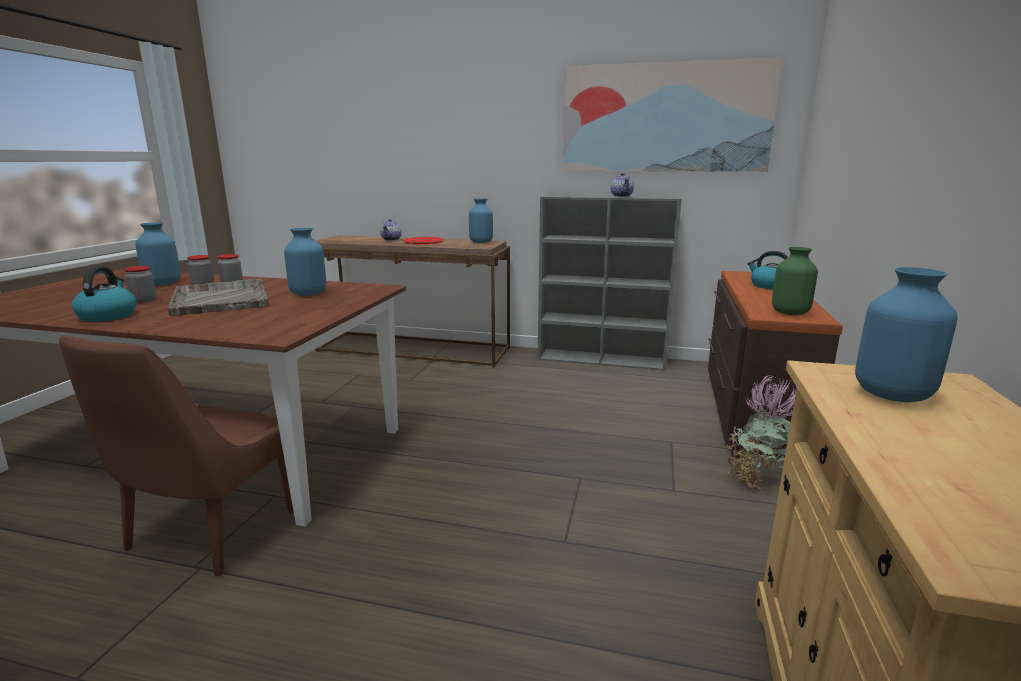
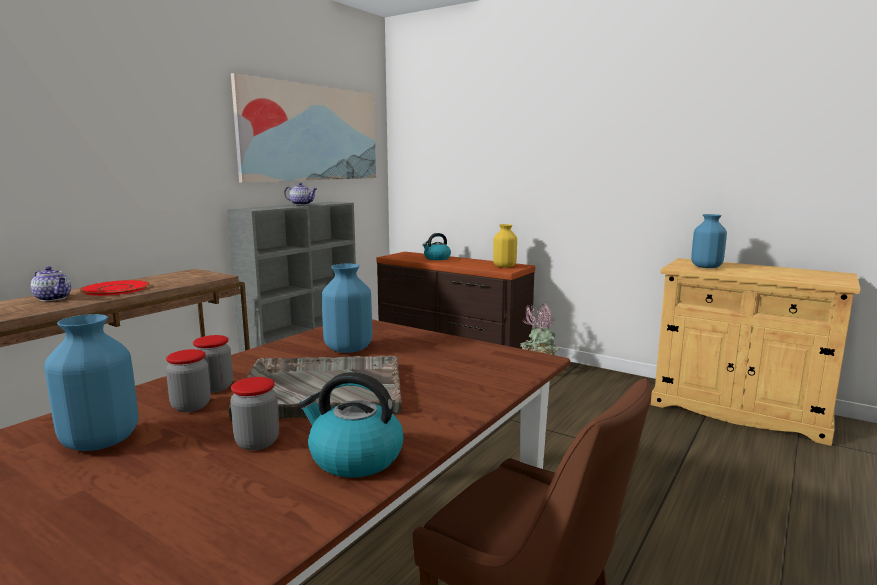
camera: 70 degrees left, 5 degrees down
blue vase [469,198,493,243] -> none
green vase [772,247,818,315] -> yellow vase [493,224,517,268]

